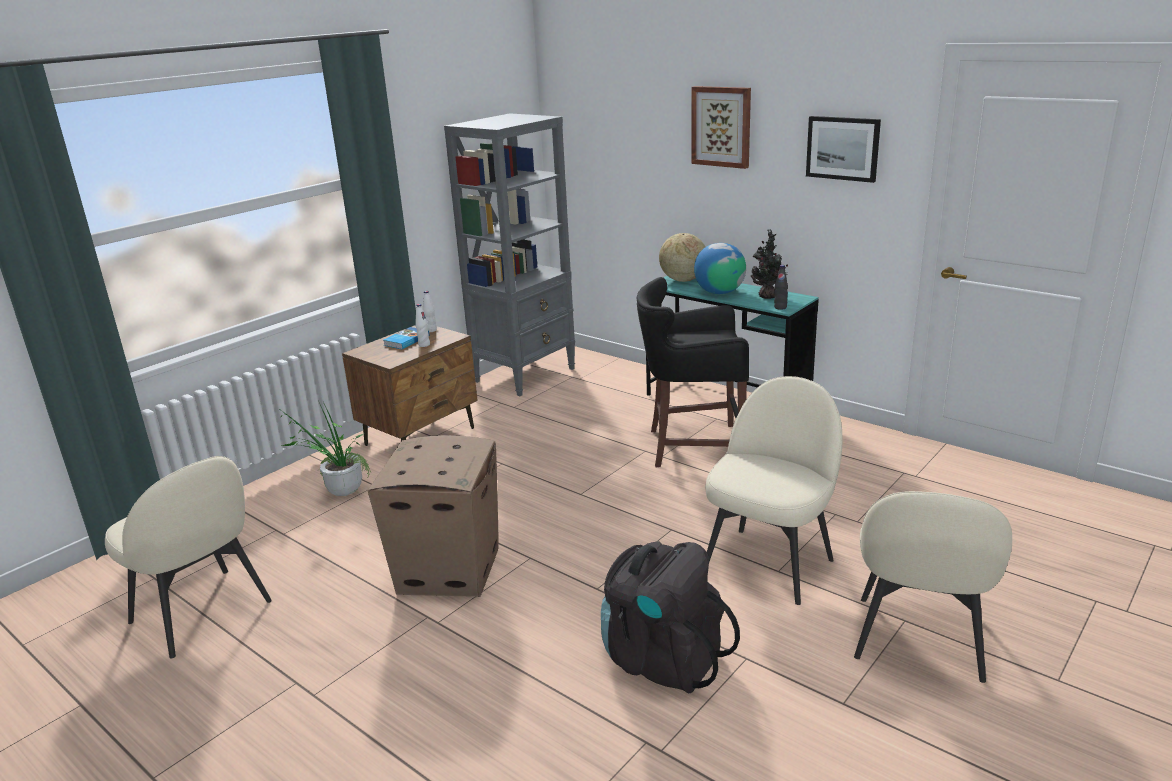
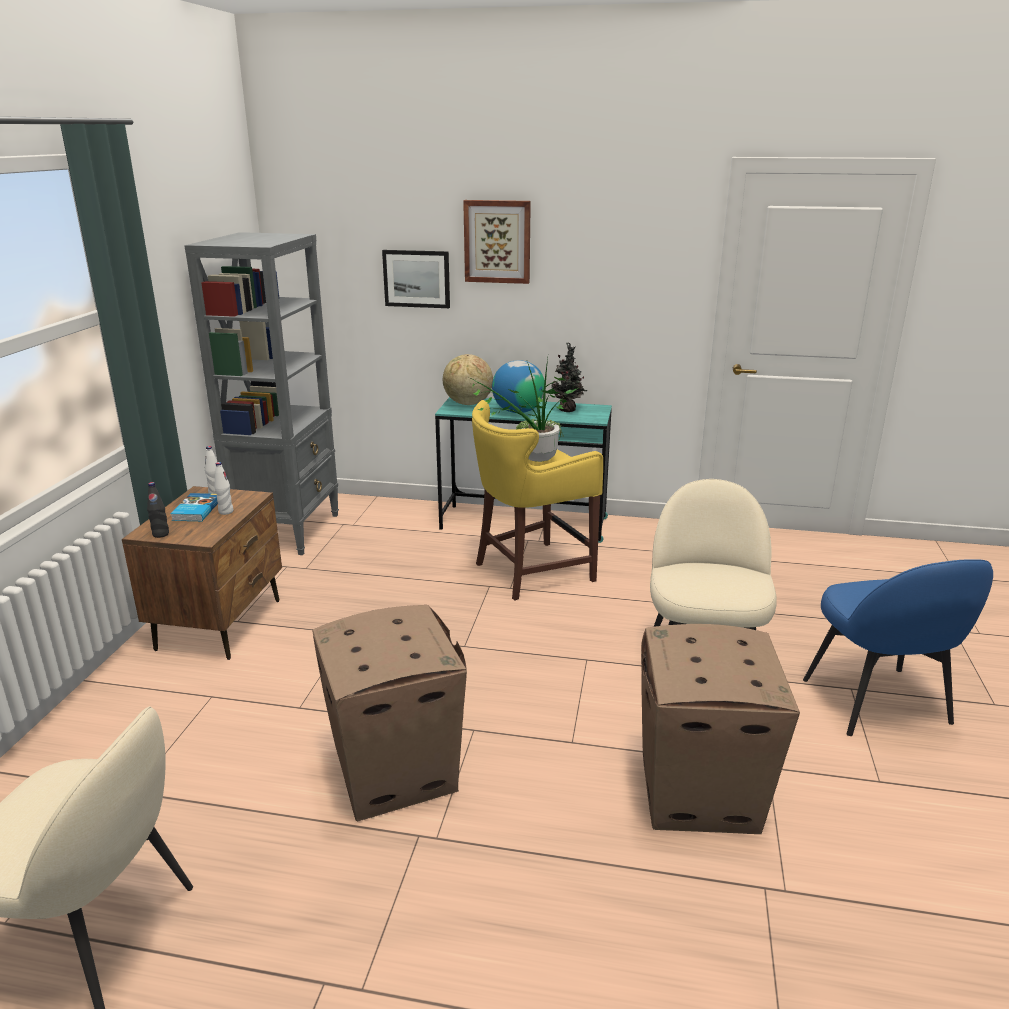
camera: 30 degrees left, 0 degrees up
potted plant [278,402,371,496] -> potted plant moved to [473,358,578,462]
black backpack [601,541,740,693] -> cardboard box [641,624,800,834]
black stool [637,277,749,468] -> yellow stool [472,400,603,600]
black bottle [774,265,788,310] -> black bottle moved to [147,482,169,538]
picture [806,116,881,183] -> picture moved to [382,250,450,308]
beige chair [854,491,1012,683] -> blue chair [803,559,993,736]

